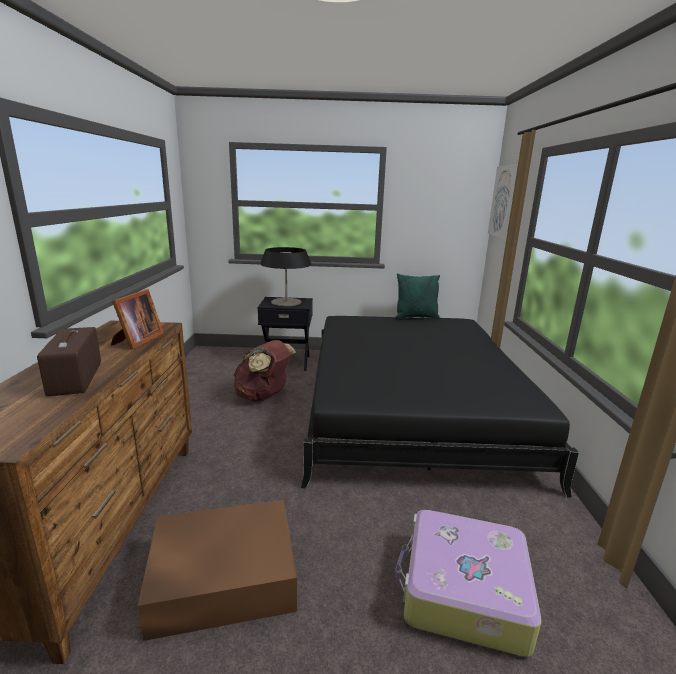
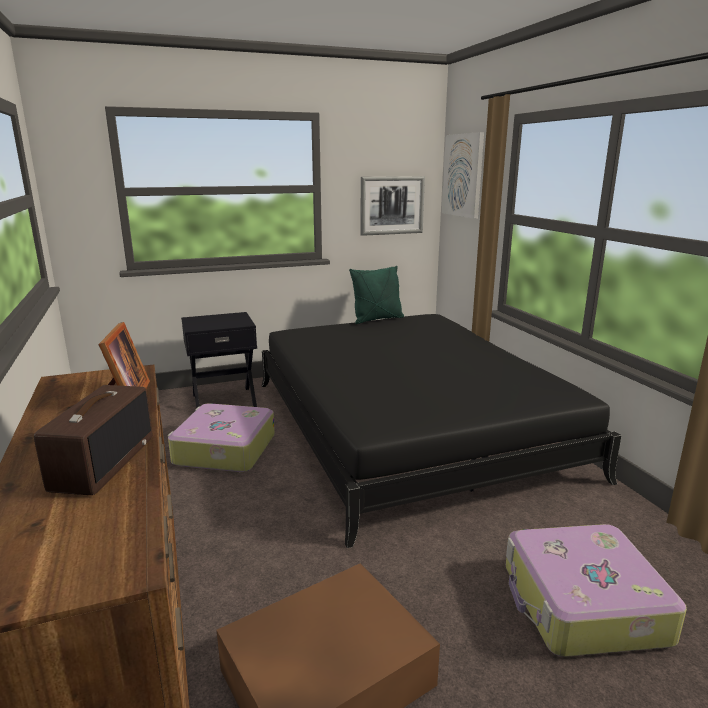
camera: 20 degrees left, 0 degrees up
radio [37,327,101,396] -> radio turned 135 degrees counterclockwise [34,385,152,495]
brown backpack [234,340,296,402] -> suitcase [168,403,275,472]
table lamp [261,247,311,306] -> none
none -> picture [360,176,425,236]

